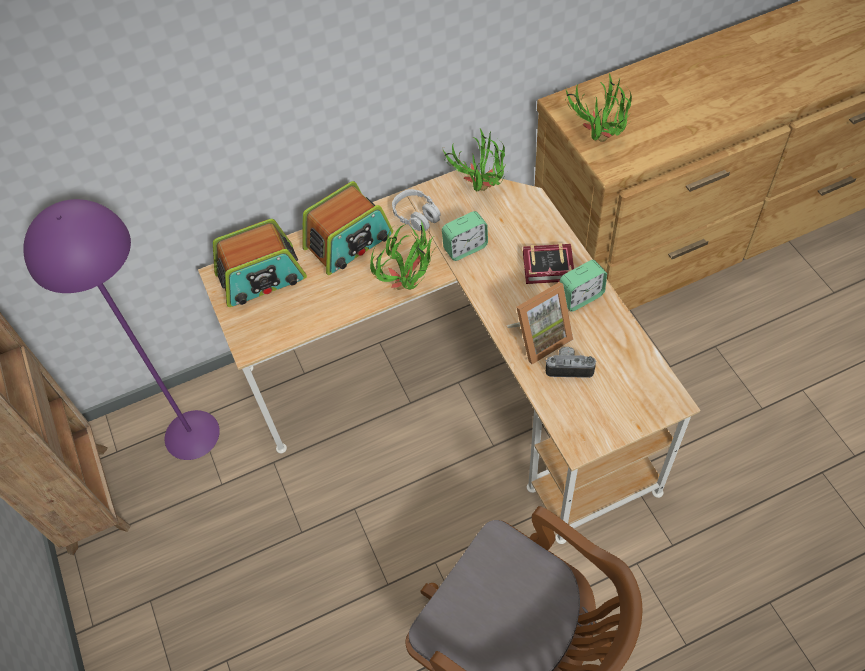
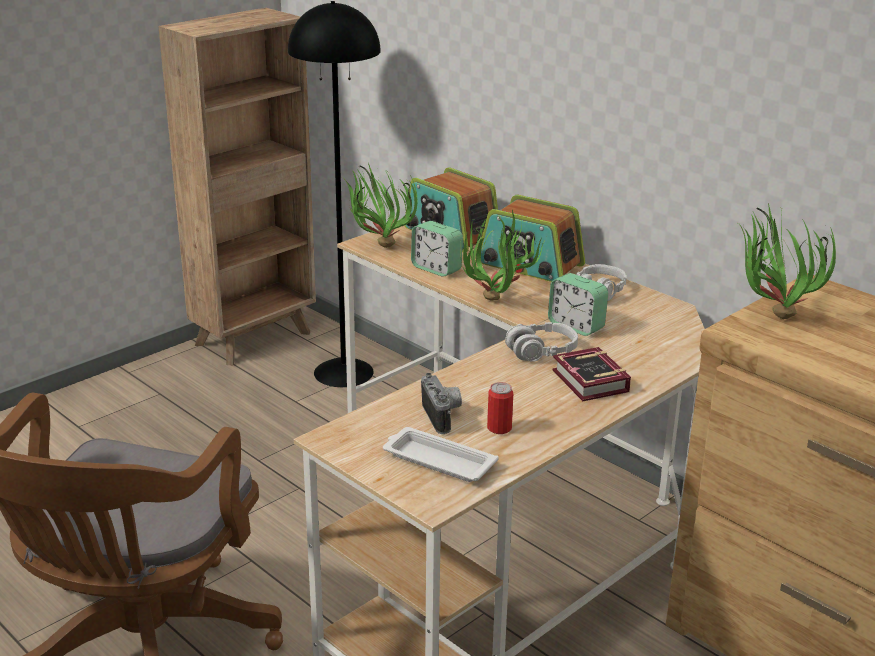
camera: 65 degrees right, 30 degrees down
purple floor lamp [23,199,220,460] -> black floor lamp [288,1,381,387]
potted plant [443,128,506,192] -> potted plant moved to [342,163,417,248]
picture frame [506,282,573,364] -> none
alarm clock [560,260,607,312] -> alarm clock moved to [411,221,463,277]
none -> white tray [383,427,498,482]
none -> can [487,382,513,434]
none -> grey headphones [505,322,578,362]

